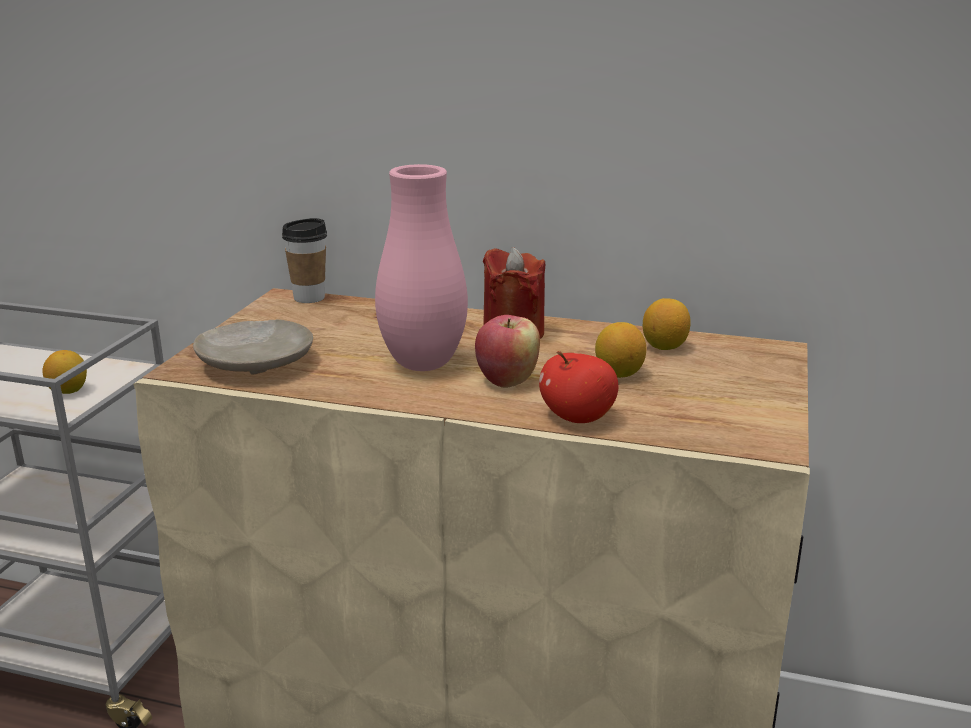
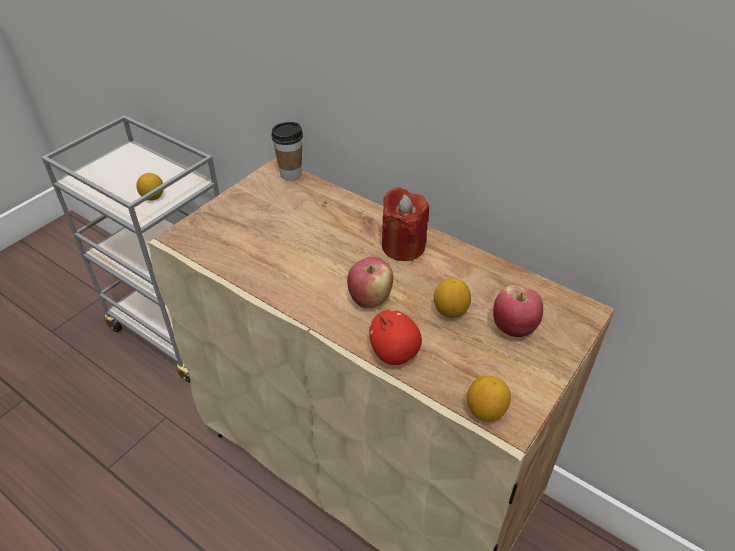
camera: 20 degrees right, 20 degrees up
beige plate [193,320,313,375] -> none
pink vase [375,164,468,371] -> none
lemon [643,298,691,350] -> lemon moved to [467,376,511,421]
none -> apple [493,285,543,337]

